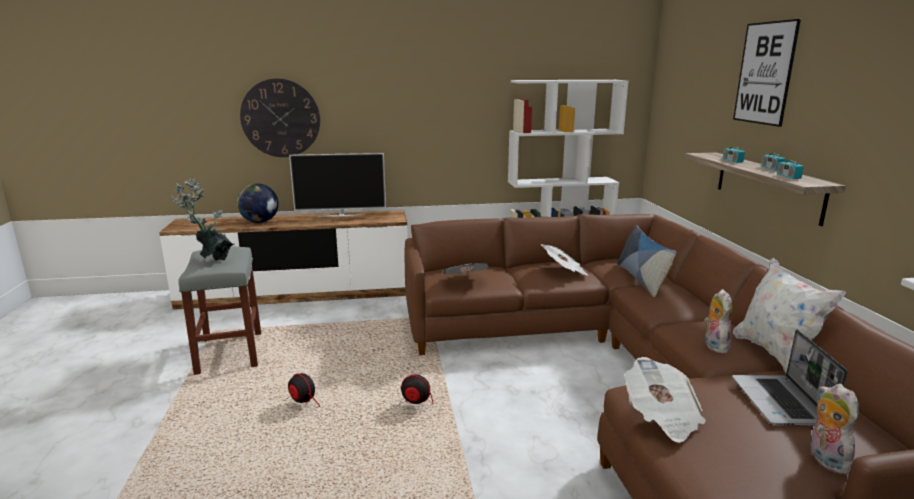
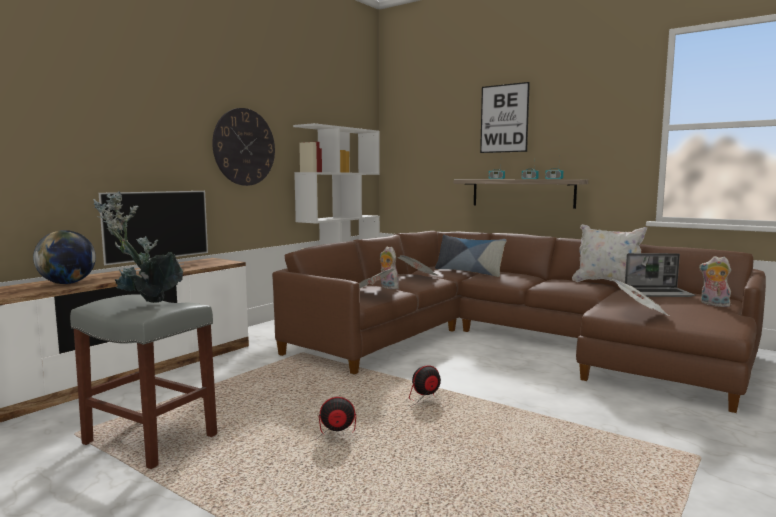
camera: 45 degrees left, 10 degrees down
wall clock [240,78,320,157] -> wall clock moved to [212,108,275,186]
plush toy [704,289,732,354] -> plush toy moved to [380,246,399,289]
laptop [732,329,848,426] -> laptop turned 45 degrees counterclockwise [625,253,695,297]

